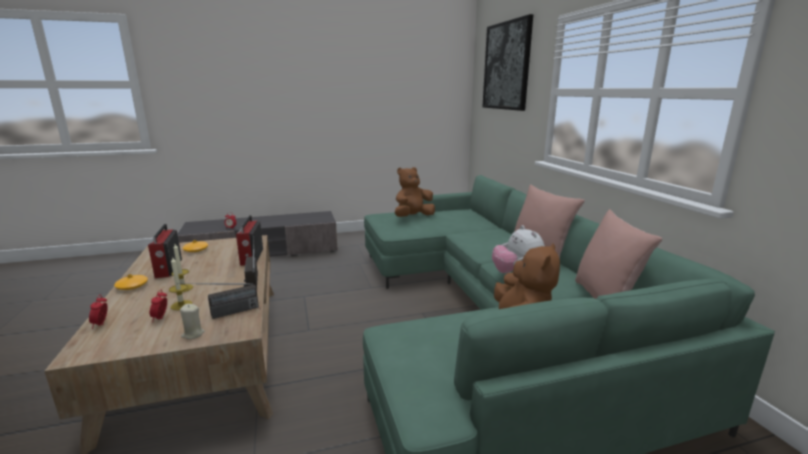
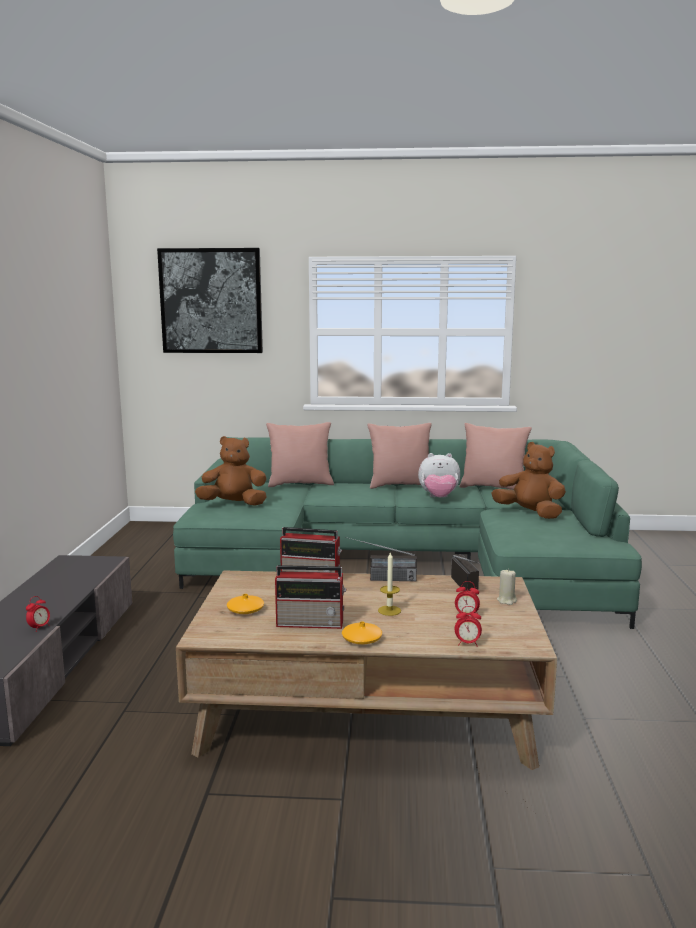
camera: 70 degrees left, 5 degrees down
candle [169,256,192,310] -> none
brown plush toy [395,167,435,217] -> brown plush toy turned 105 degrees clockwise [195,436,267,506]
none -> pink pillow [266,422,334,487]

